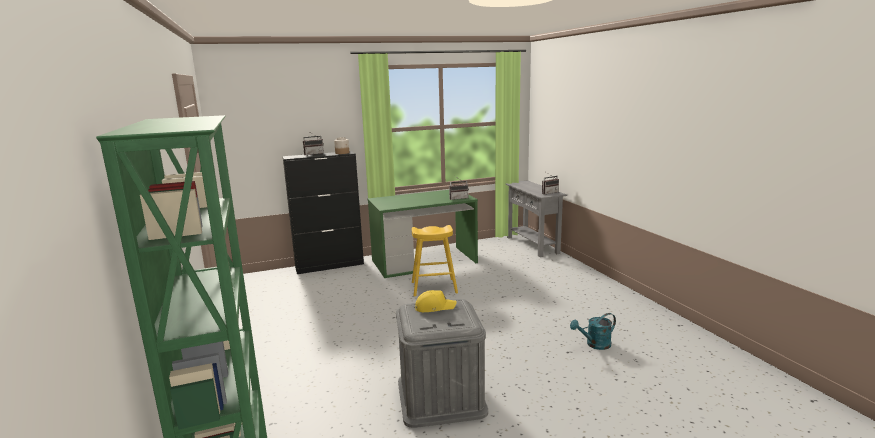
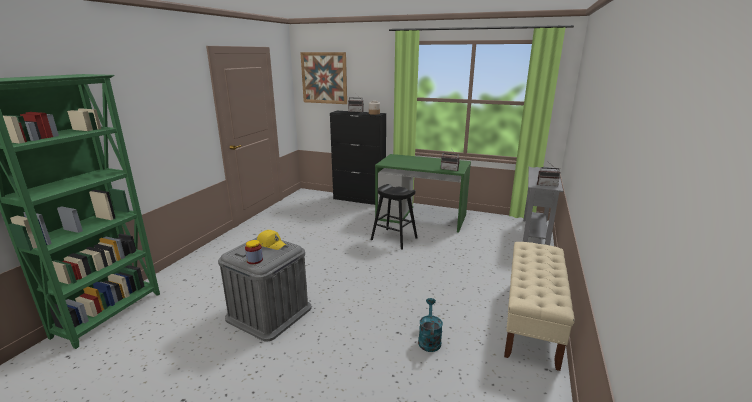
camera: 40 degrees right, 5 degrees up
yellow stool [412,225,458,297] -> black stool [371,184,417,250]
turquoise watering can [570,313,616,350] -> turquoise watering can turned 75 degrees clockwise [418,298,443,352]
none -> jar [245,240,263,264]
none -> picture [300,52,347,104]
none -> beige bench [504,242,575,371]

